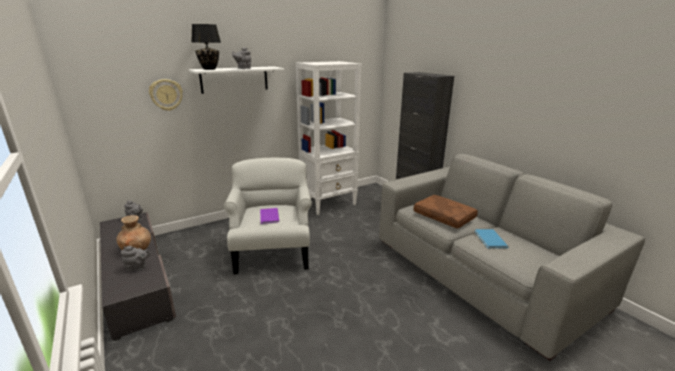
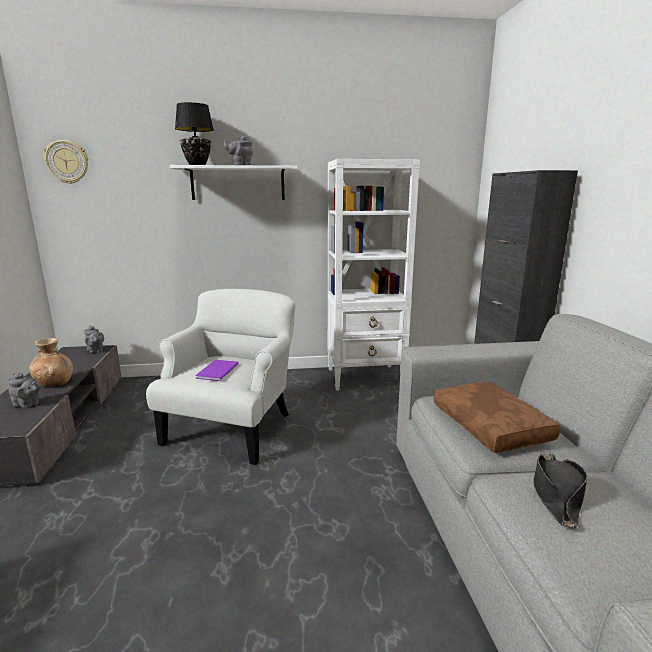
camera: 25 degrees right, 5 degrees down
wall clock [149,79,183,111] -> wall clock moved to [44,140,88,184]
blue book [475,229,509,249] -> black hat [533,454,587,529]

